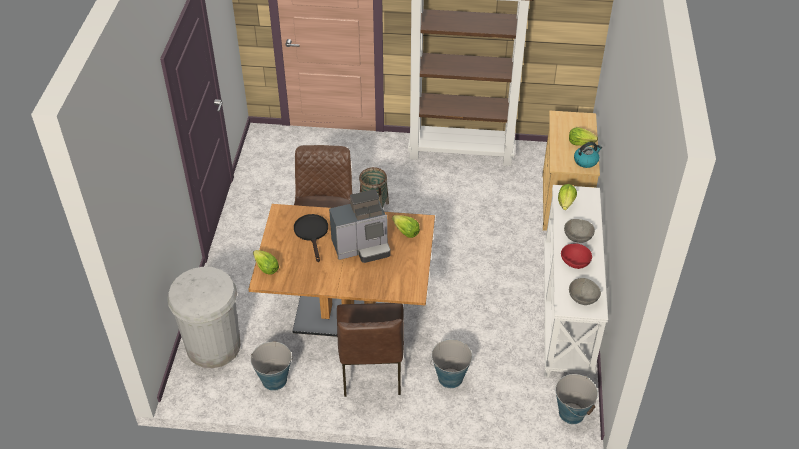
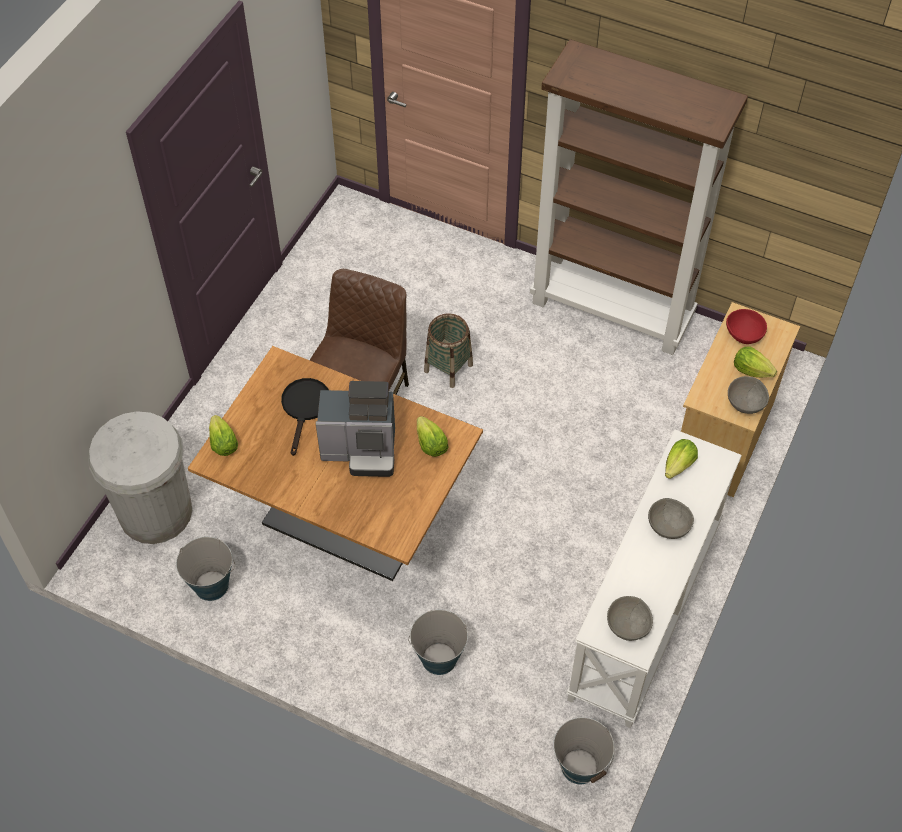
camera: 20 degrees right, 10 degrees up
brown chair [337,303,404,397] -> none
red bowl [561,244,592,269] -> red bowl moved to [726,309,767,344]
kettle [574,142,602,168] -> grey bowl [728,376,769,414]

